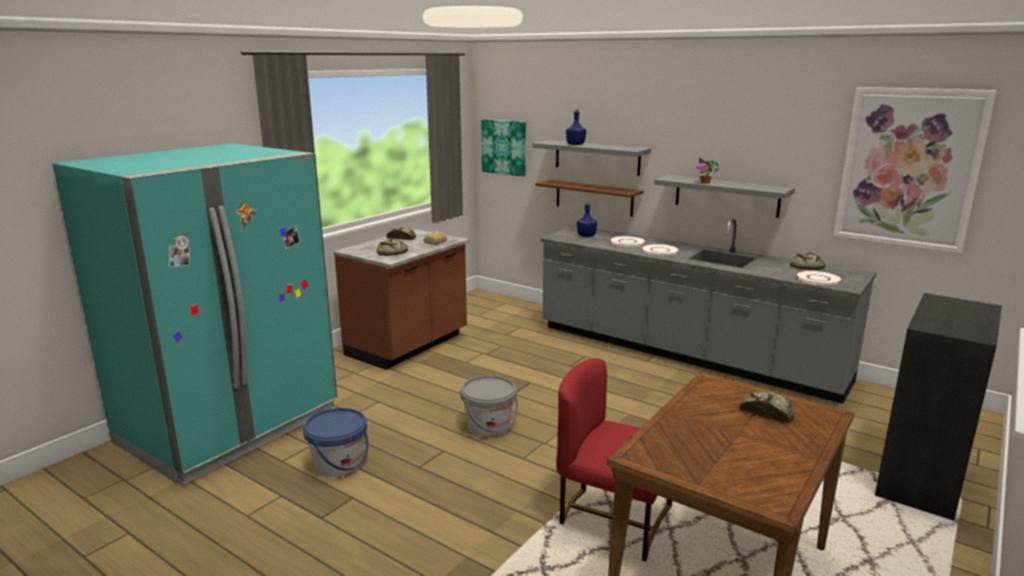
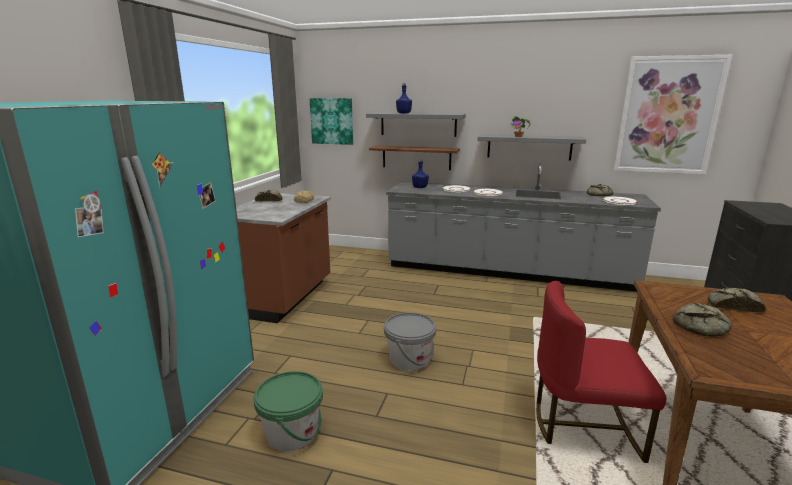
camera: 20 degrees left, 0 degrees up
blue bucket [303,408,369,477] -> green bucket [253,371,323,452]
bread [377,239,408,256] -> bread moved to [672,303,732,337]

